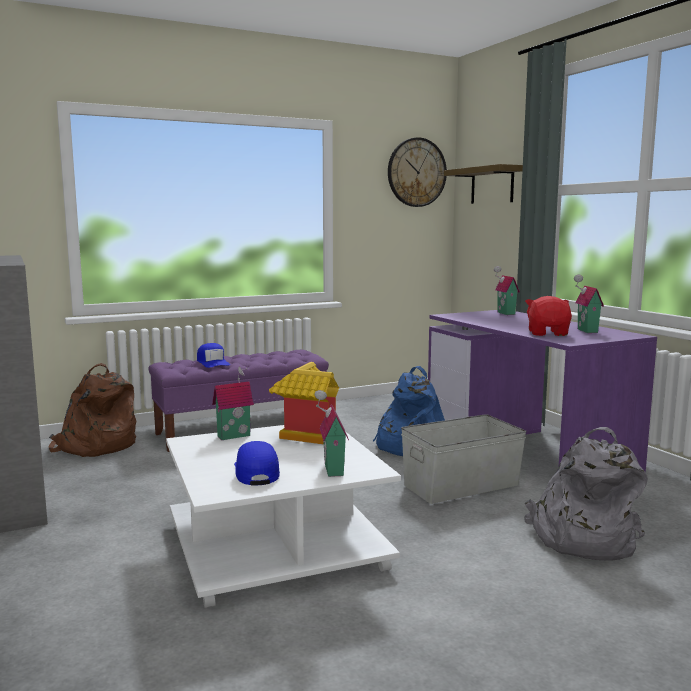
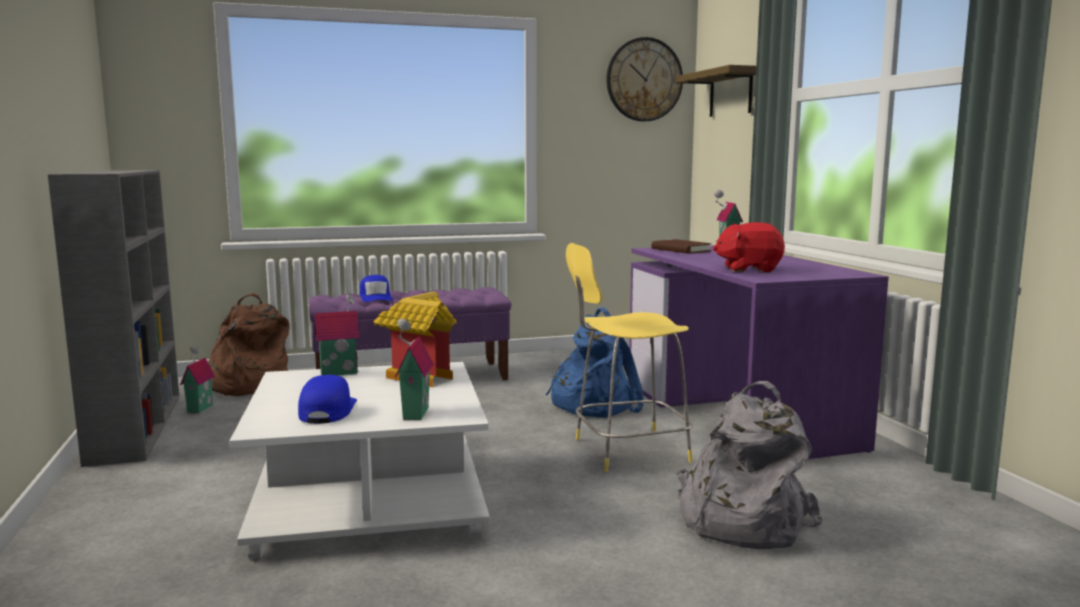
camera: 10 degrees right, 0 degrees up
grey storage box [401,414,527,504] -> yellow stool [566,243,693,472]
red plush toy [525,296,572,336] -> red plush toy turned 105 degrees counterclockwise [713,222,785,272]
toy house [574,274,604,333] -> toy house moved to [180,346,215,413]
none -> brown book [652,239,711,254]

